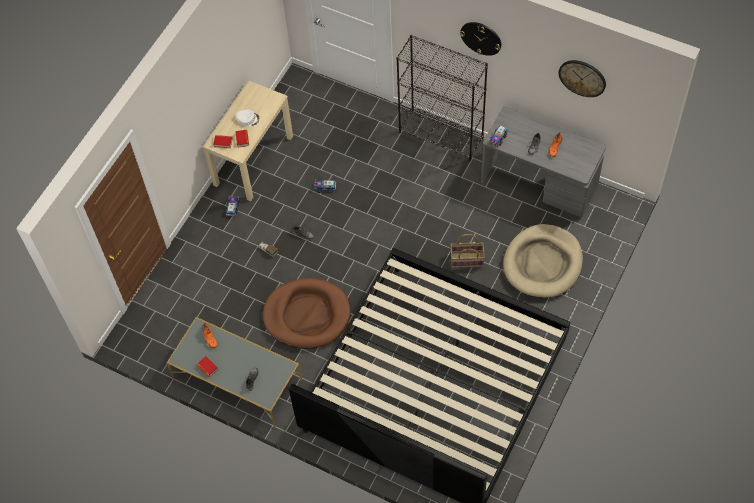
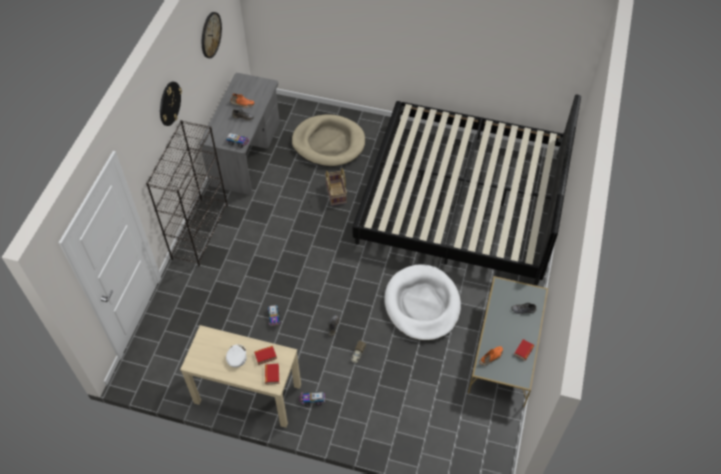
camera: 105 degrees left, 5 degrees down
brown dog bed [263,278,351,349] -> white dog bed [385,264,461,341]

